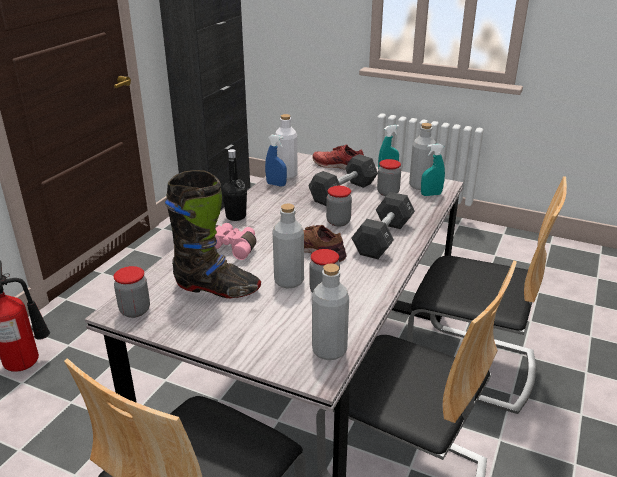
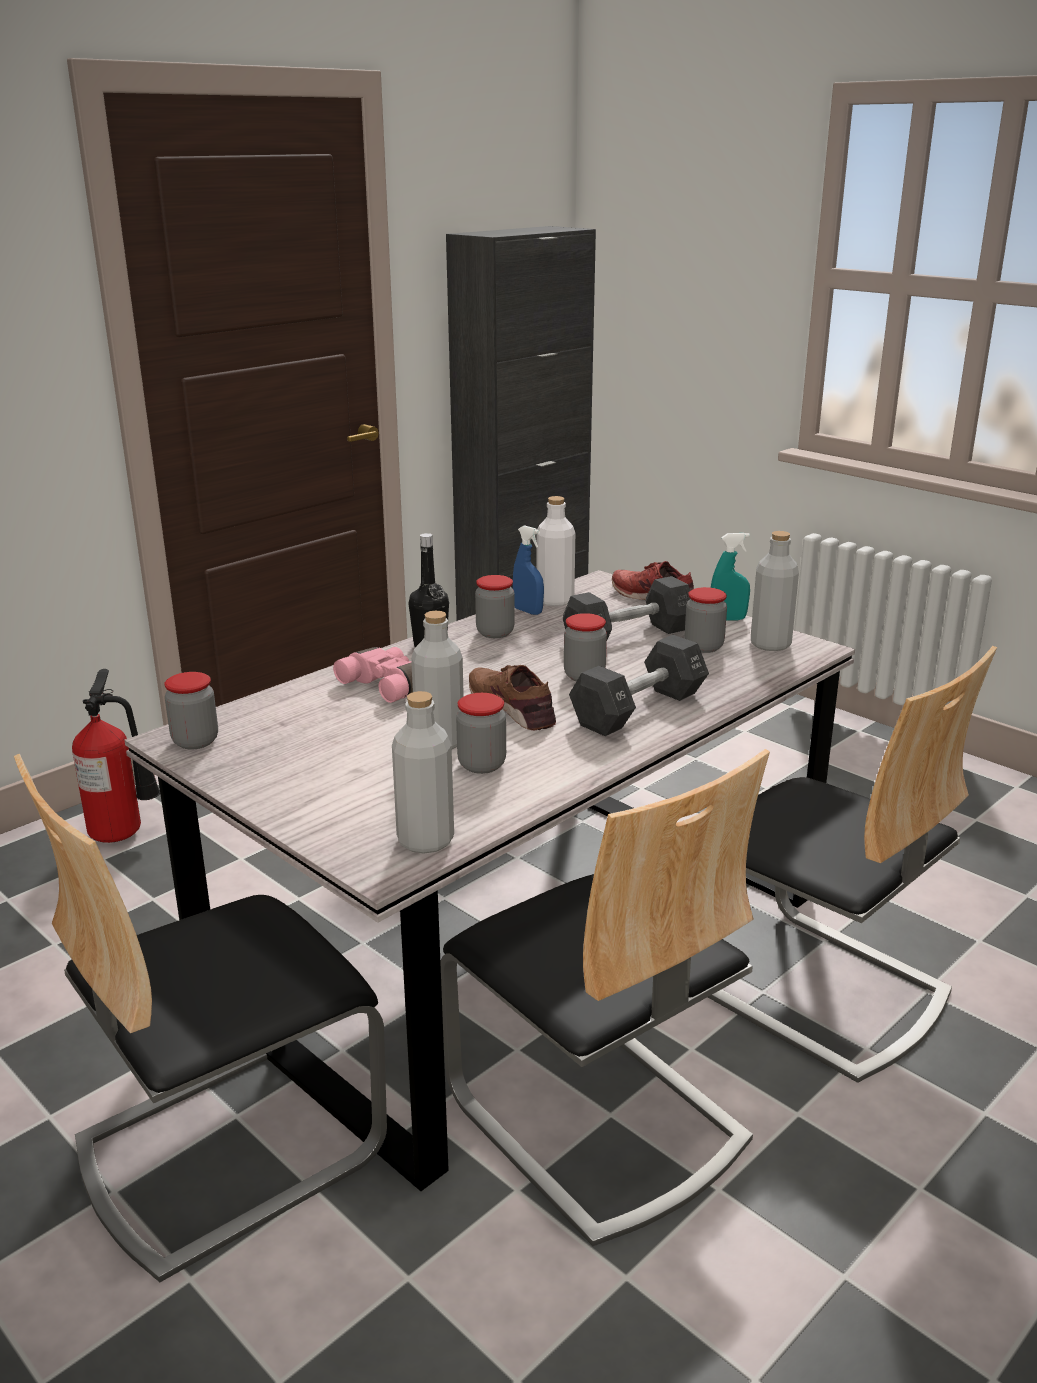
camera: 20 degrees right, 5 degrees down
black boot [165,170,261,298] -> none
turquoise spray bottle [421,144,445,196] -> none
none -> jar [475,575,515,638]

